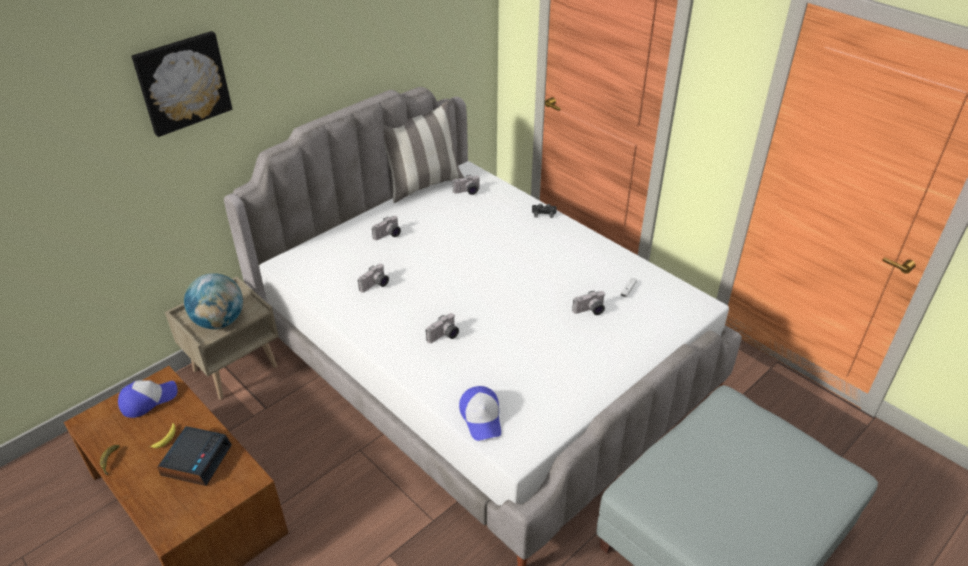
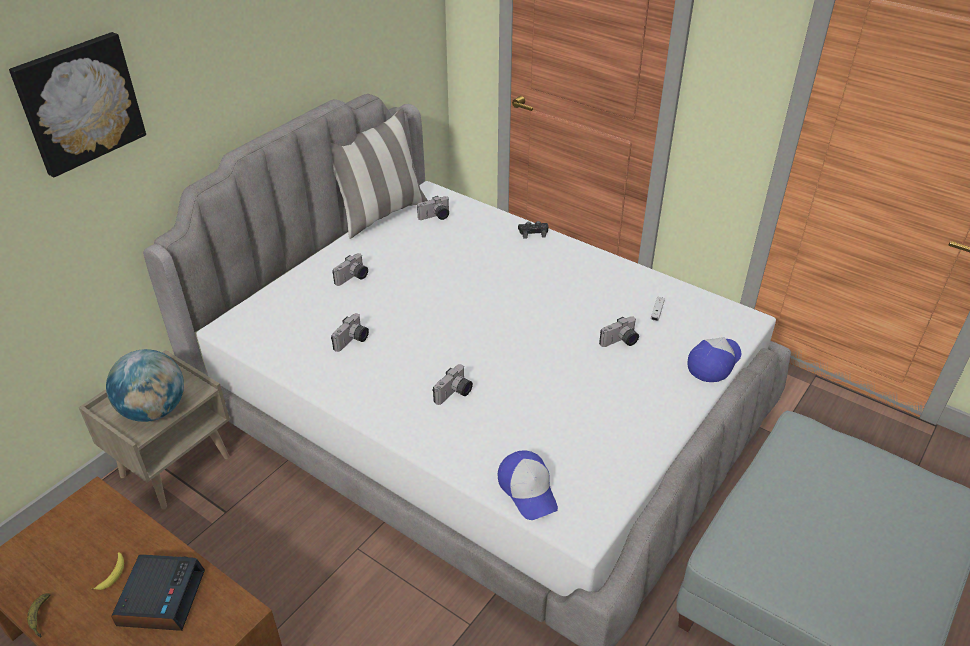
camera: 10 degrees left, 0 degrees up
cap [118,380,178,418] -> cap moved to [688,337,741,382]

